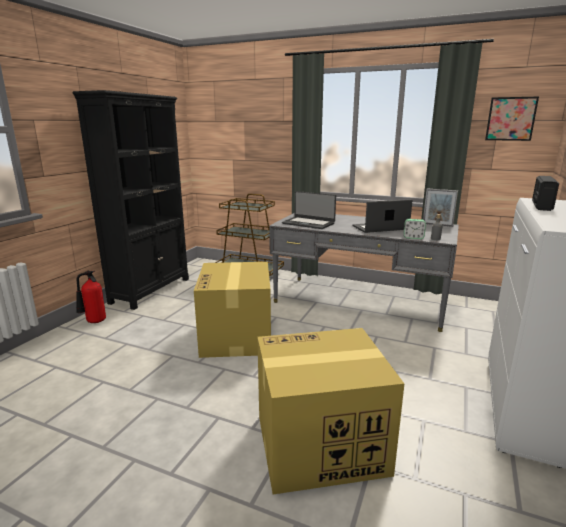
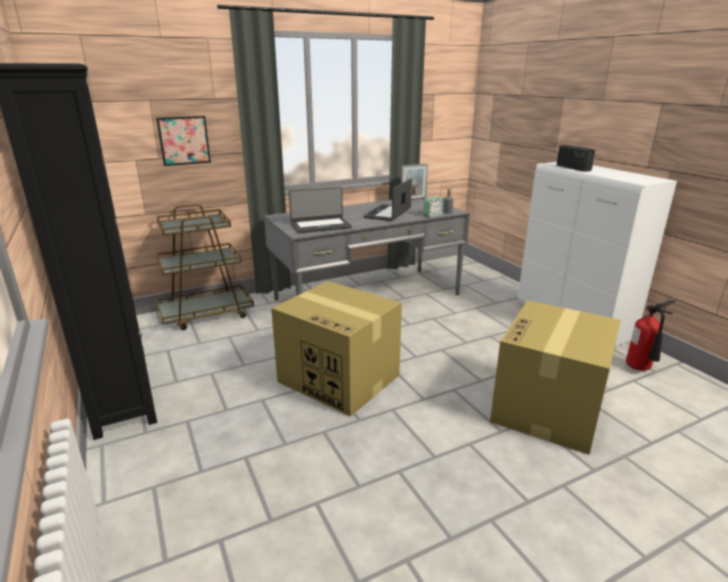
camera: 50 degrees left, 5 degrees up
fire extinguisher [76,271,106,323] -> fire extinguisher moved to [626,300,676,371]
picture [485,96,539,141] -> picture moved to [156,116,211,166]

